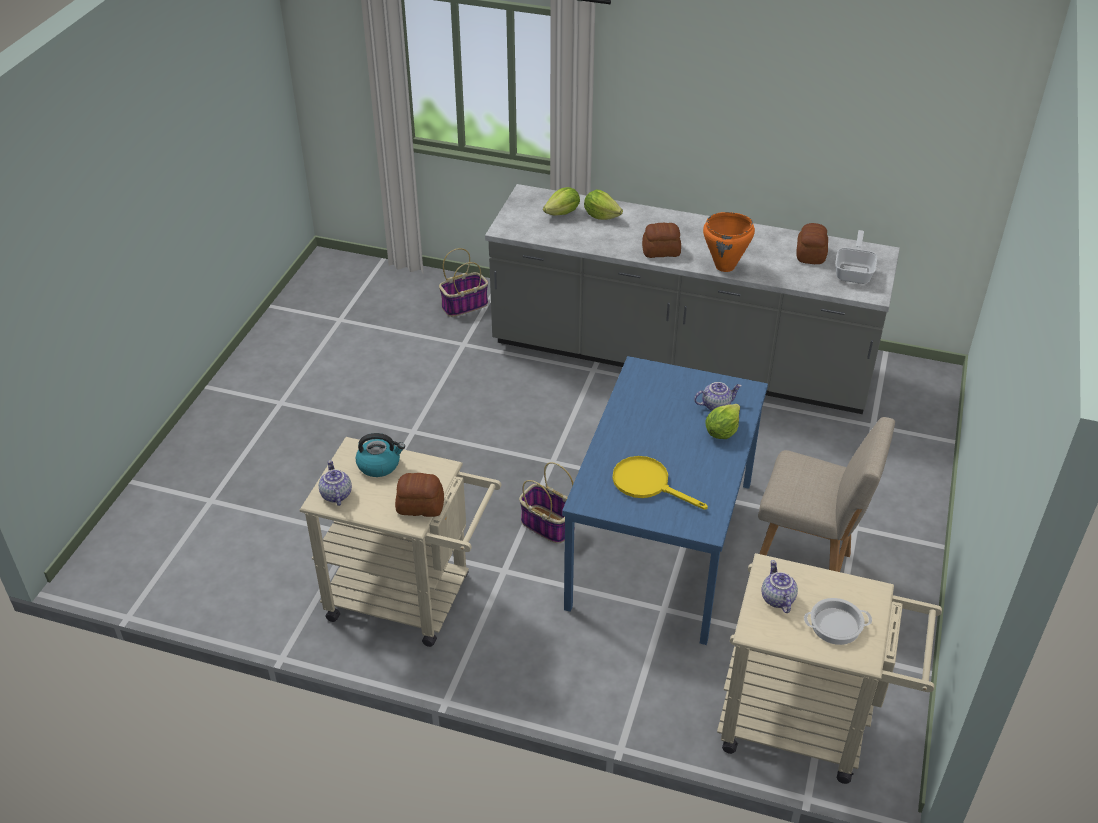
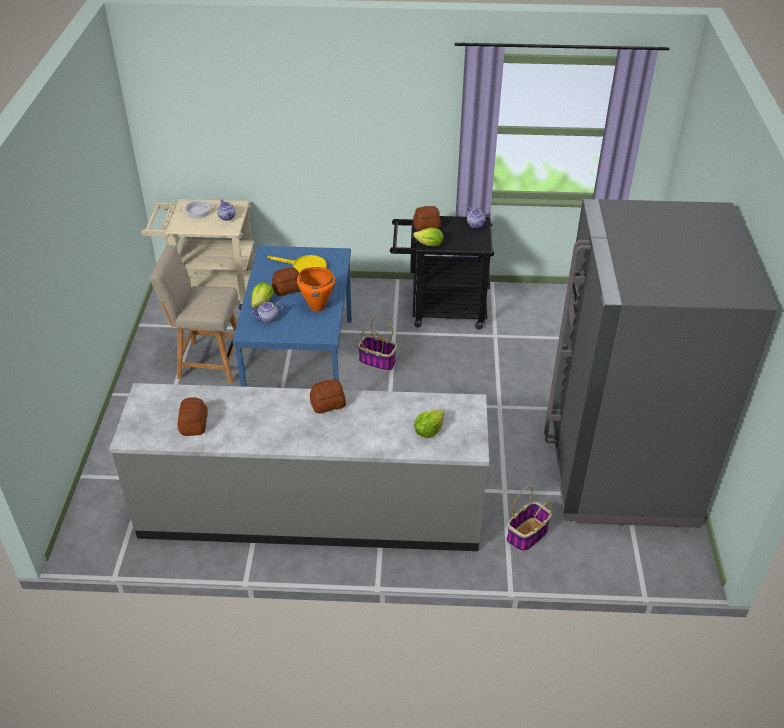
camera: 165 degrees right, 0 degrees up
beige cart [300,437,501,647] -> black cart [390,216,494,329]
kettle [356,433,405,477] -> none
lettuce [584,190,623,220] -> lettuce moved to [413,228,444,247]
orange cooking pot [703,212,755,272] -> orange cooking pot moved to [297,267,335,312]
frying pan [835,230,878,284] -> none
none -> bread [272,267,300,296]
none -> grey fridge [544,199,778,528]

